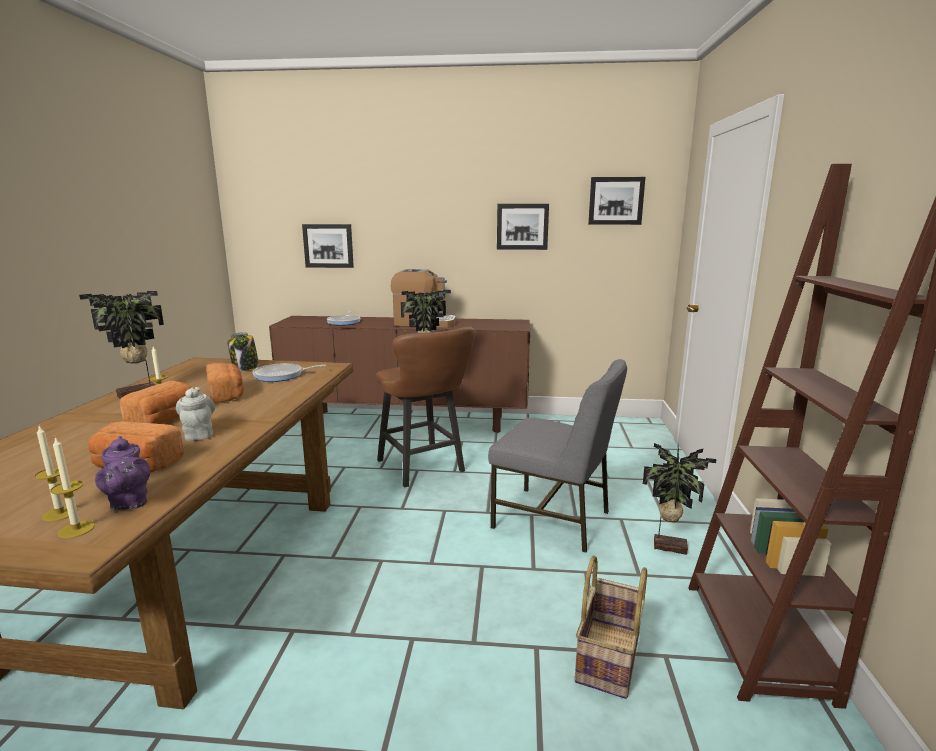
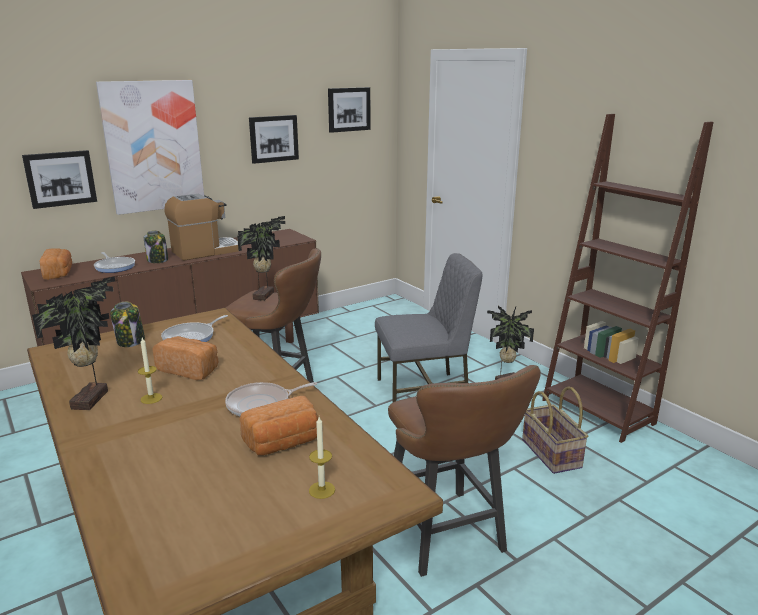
camera: 40 degrees left, 5 degrees up
candle [51,437,95,539] -> none
purple teapot [95,436,150,510] -> none
bread [120,381,192,424] -> bread moved to [40,248,72,280]
grey teapot [176,387,215,441] -> frying pan [225,382,317,416]
none -> picture [96,80,204,215]
none -> jar [144,230,168,263]
none -> brown stool [388,365,541,577]

